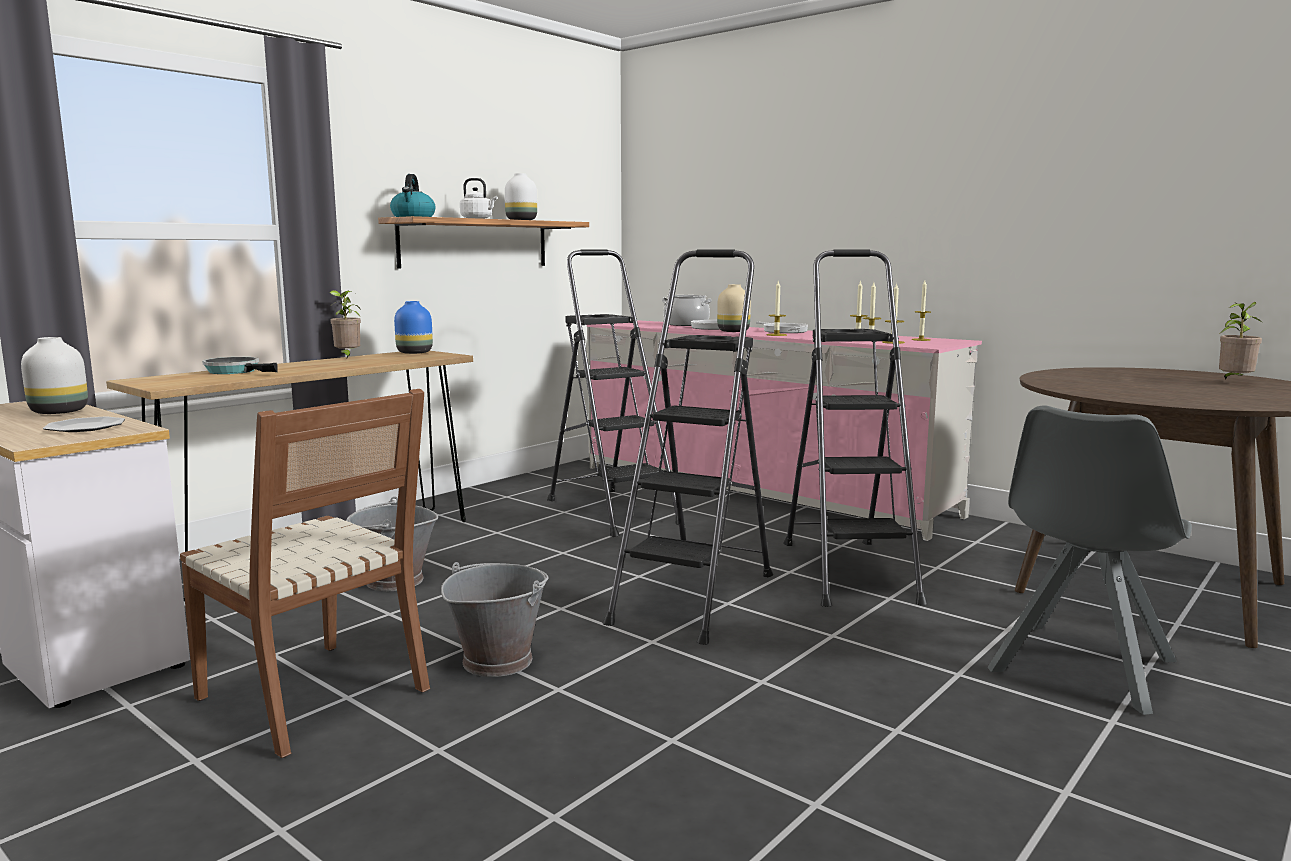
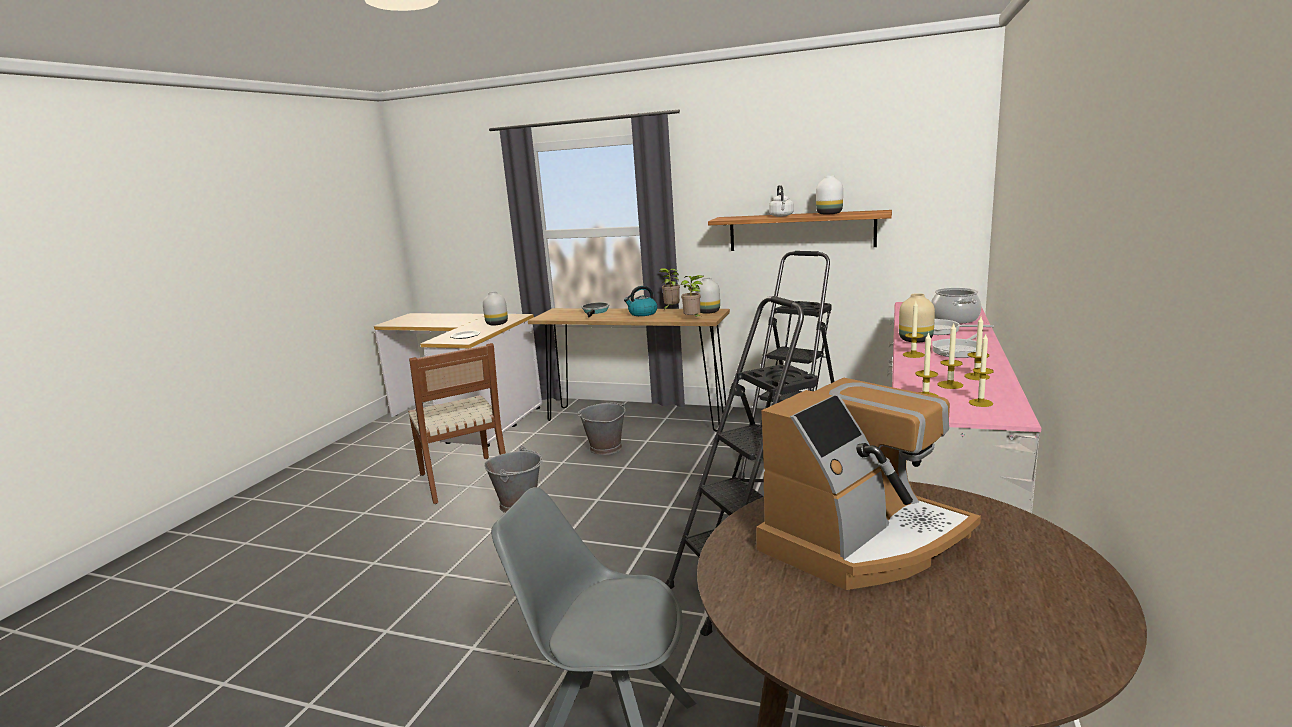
camera: 70 degrees right, 5 degrees up
chair [180,389,430,758] -> chair turned 45 degrees counterclockwise [408,343,506,504]
kettle [390,174,436,217] -> kettle moved to [624,286,657,316]
blue vase [394,301,433,354] -> white vase [695,277,720,314]
step ladder [603,250,773,645] -> none
potted plant [1219,302,1262,379] -> potted plant moved to [681,275,704,318]
none -> coffee machine [756,378,981,590]

